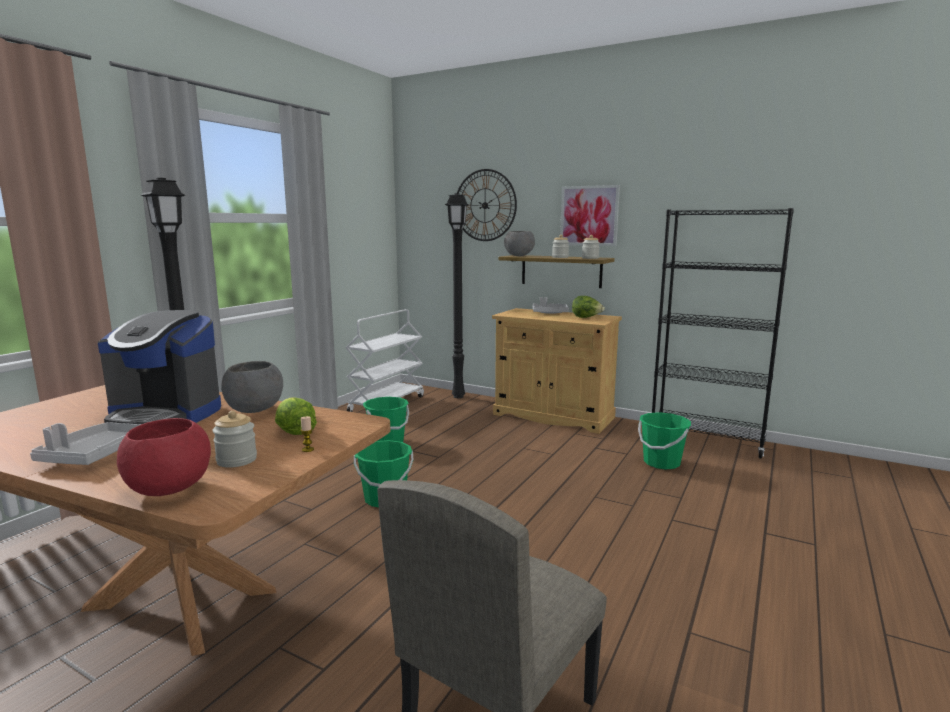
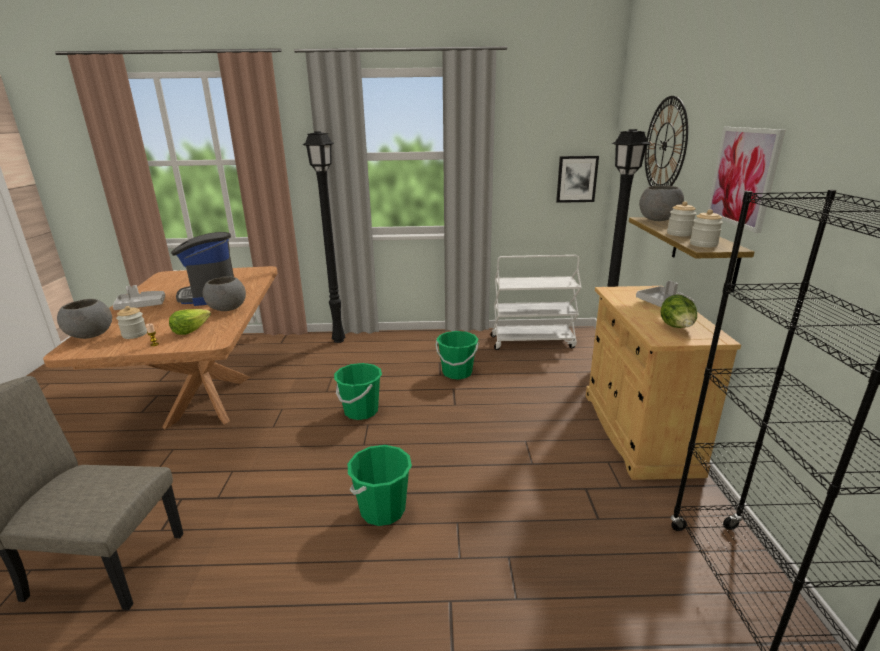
camera: 60 degrees right, 10 degrees up
red bowl [117,418,211,496] -> grey bowl [57,299,112,339]
green bucket [638,412,691,469] -> green bucket moved to [348,445,412,526]
none -> picture [556,156,599,203]

